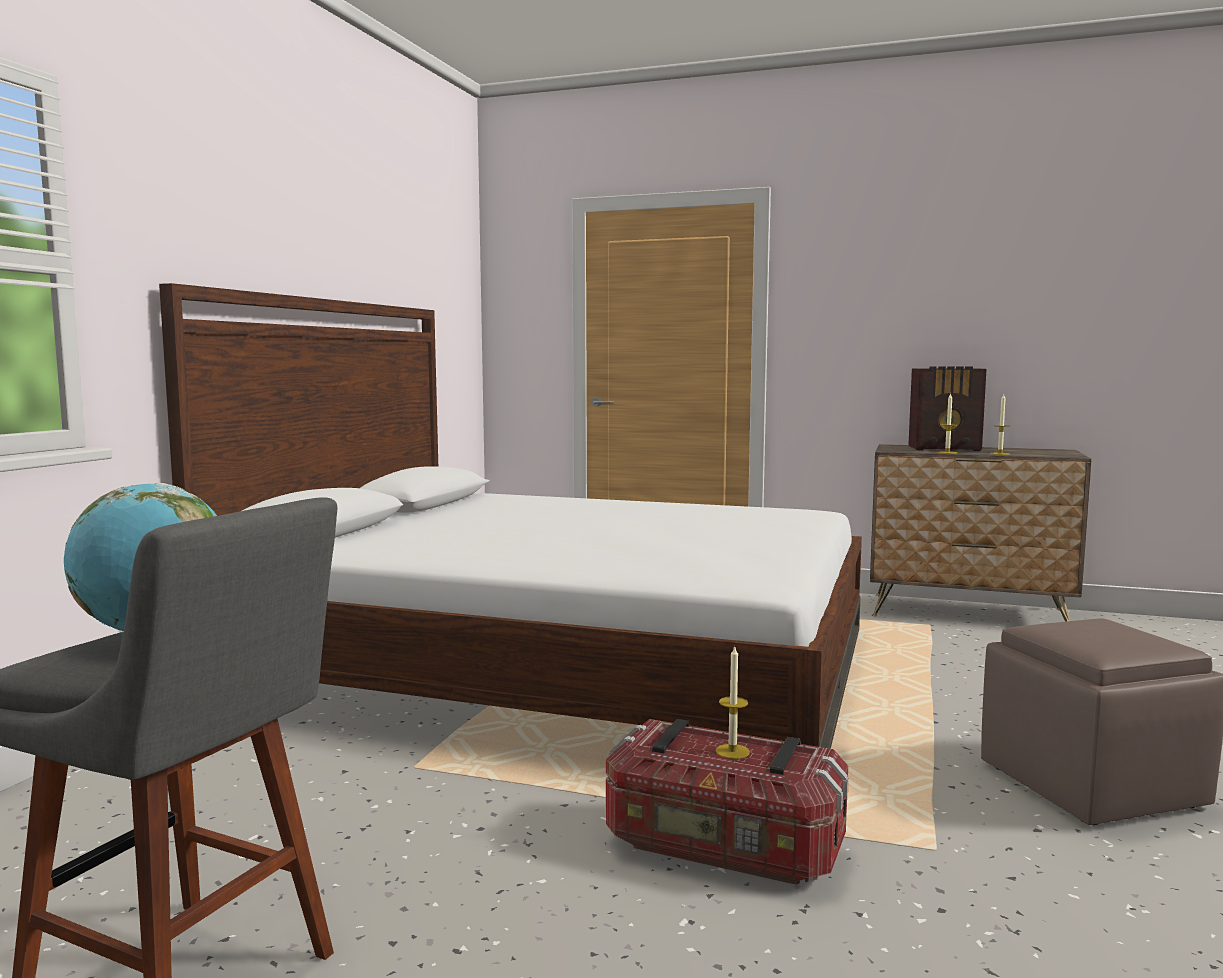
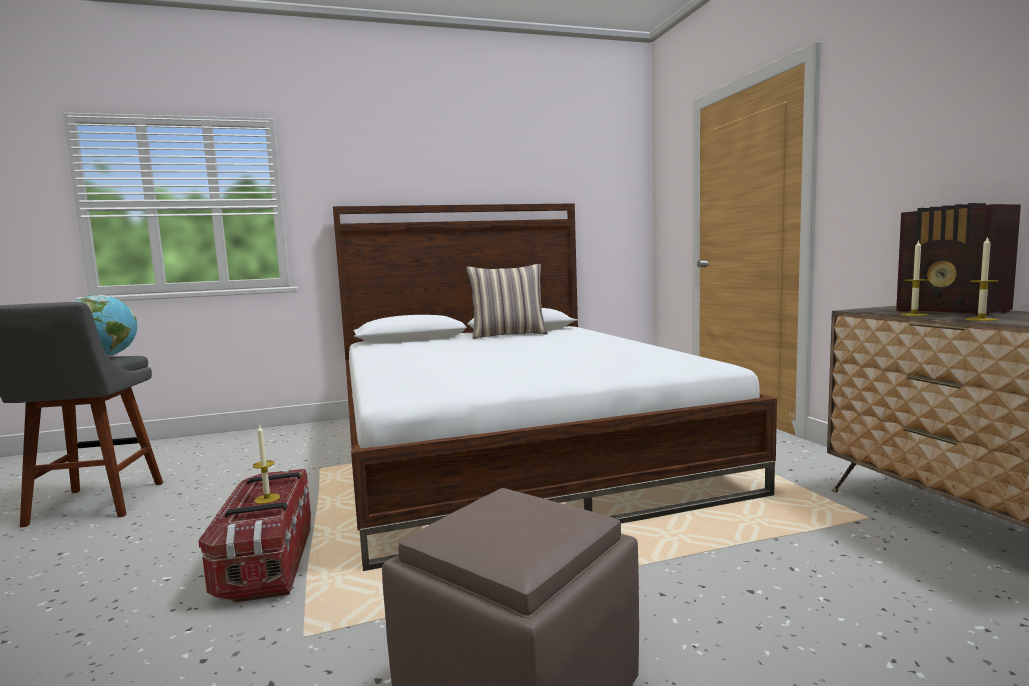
camera: 55 degrees right, 0 degrees up
none -> pillow [466,264,548,339]

